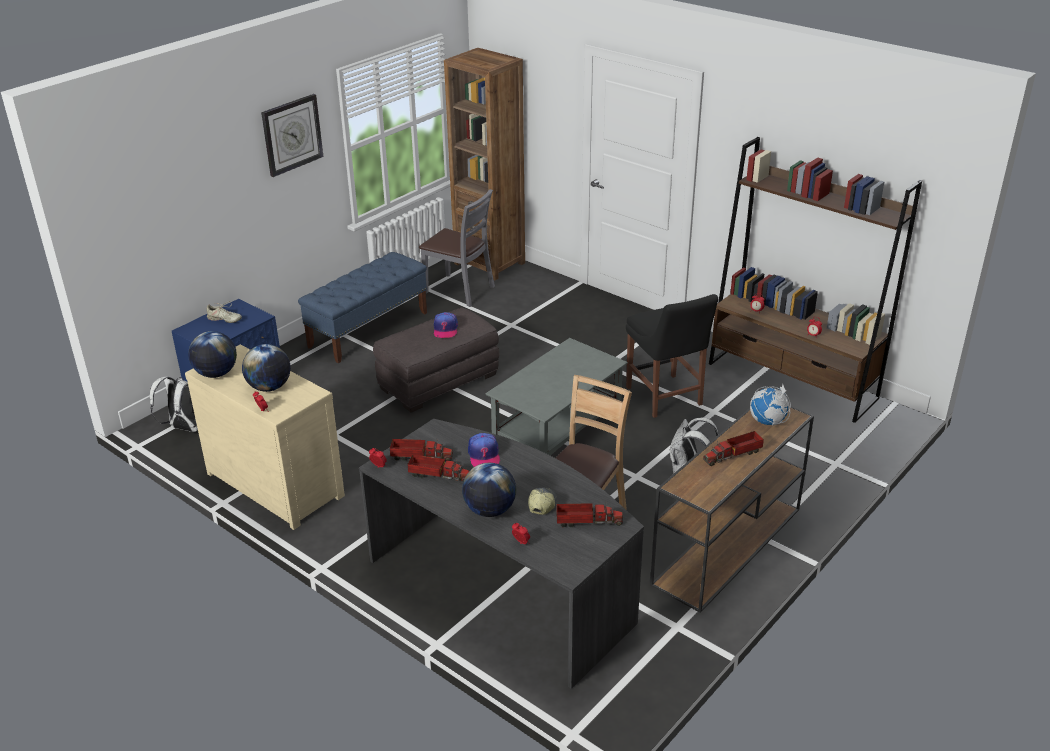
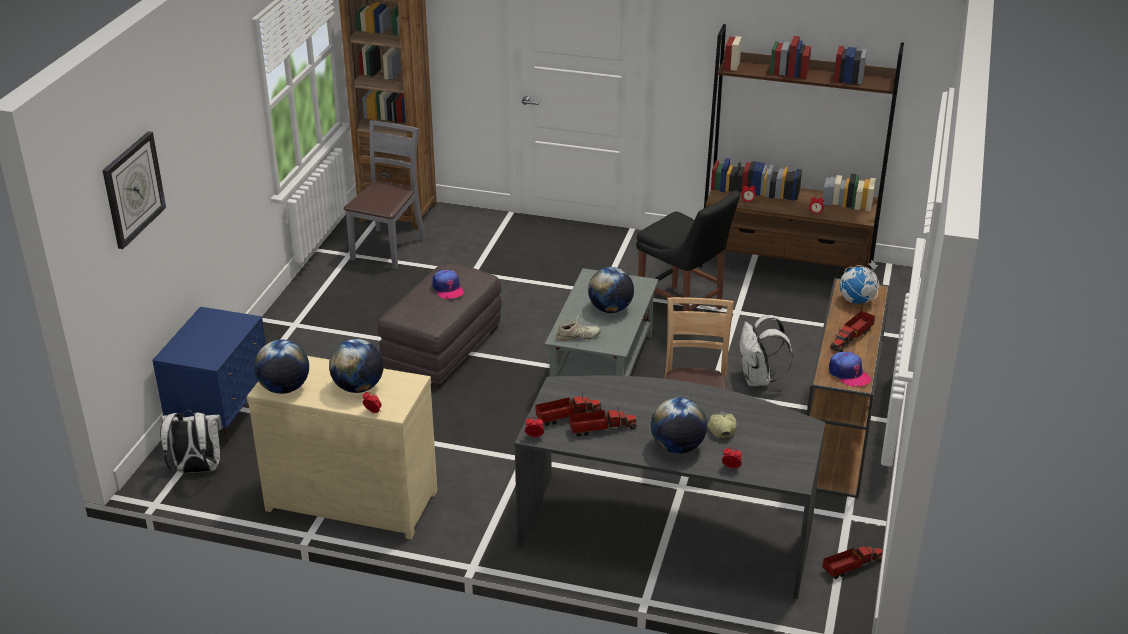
camera: 25 degrees left, 0 degrees up
beige shoe [207,301,242,323] -> beige shoe moved to [557,315,601,341]
wall clock [261,94,323,177] -> wall clock moved to [102,131,166,249]
blue bench [298,252,427,363] -> none
grey chair [419,189,495,307] -> grey chair turned 75 degrees counterclockwise [344,120,426,269]
cap [468,433,500,467] -> cap moved to [829,352,871,387]
toy truck [556,503,623,527] -> toy truck moved to [823,545,883,579]
none -> globe [588,267,634,313]

